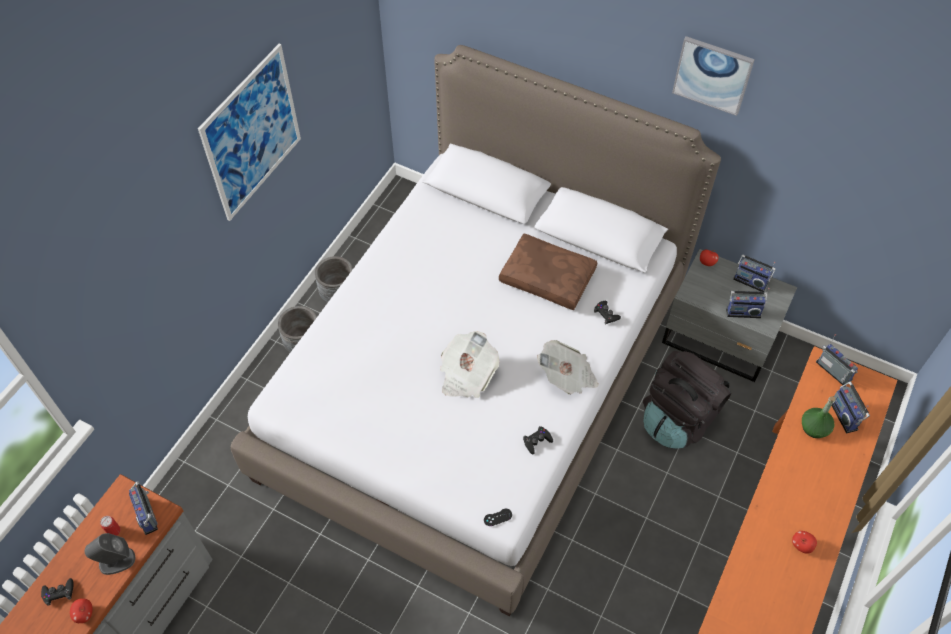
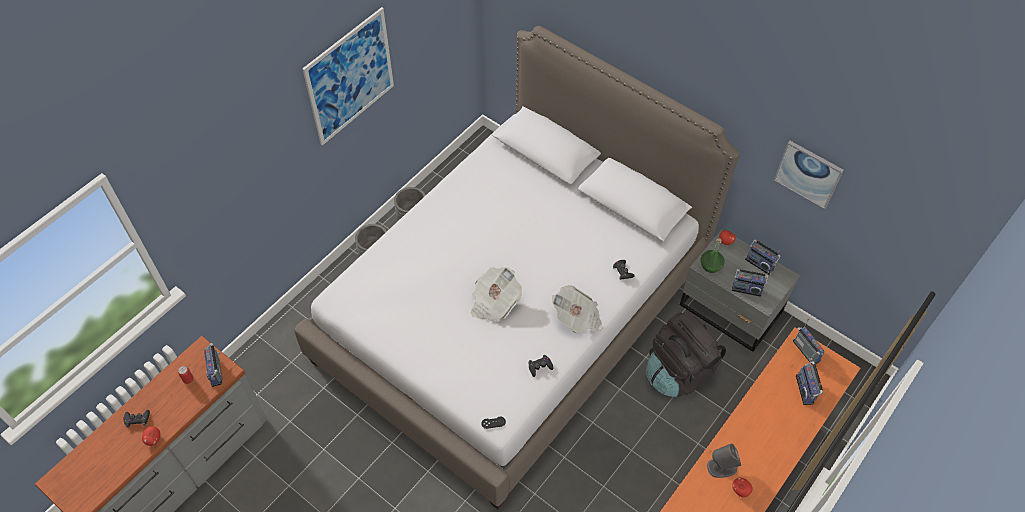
camera: 10 degrees right, 0 degrees up
grey speaker [85,533,135,575] -> grey speaker moved to [707,444,741,478]
brown pillow [499,234,597,310] -> none
picture [672,36,755,116] -> picture moved to [774,141,844,209]
green bottle [802,396,836,438] -> green bottle moved to [701,238,725,273]

